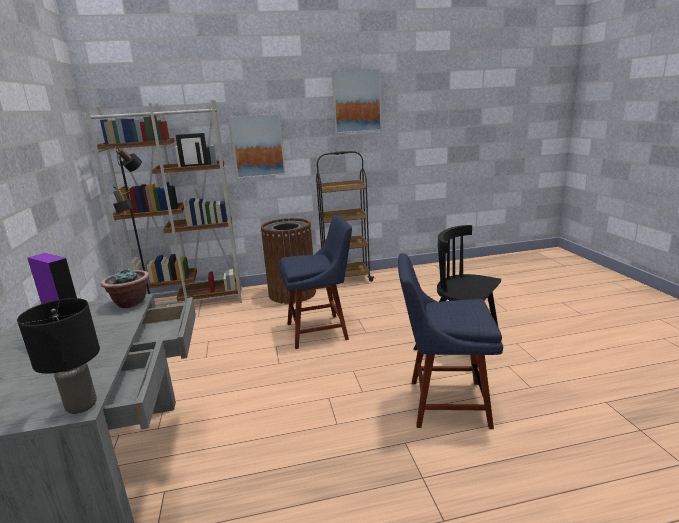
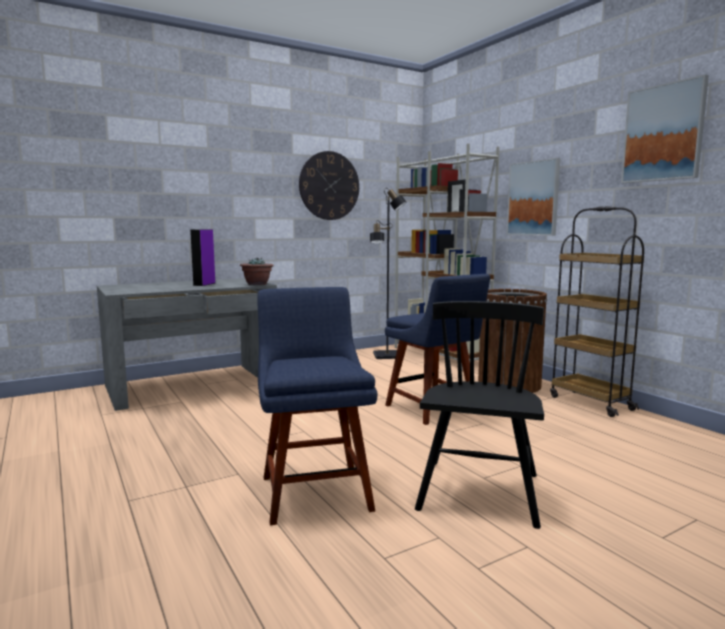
camera: 70 degrees right, 10 degrees down
black table lamp [17,298,100,414] -> none
none -> wall clock [299,151,359,220]

